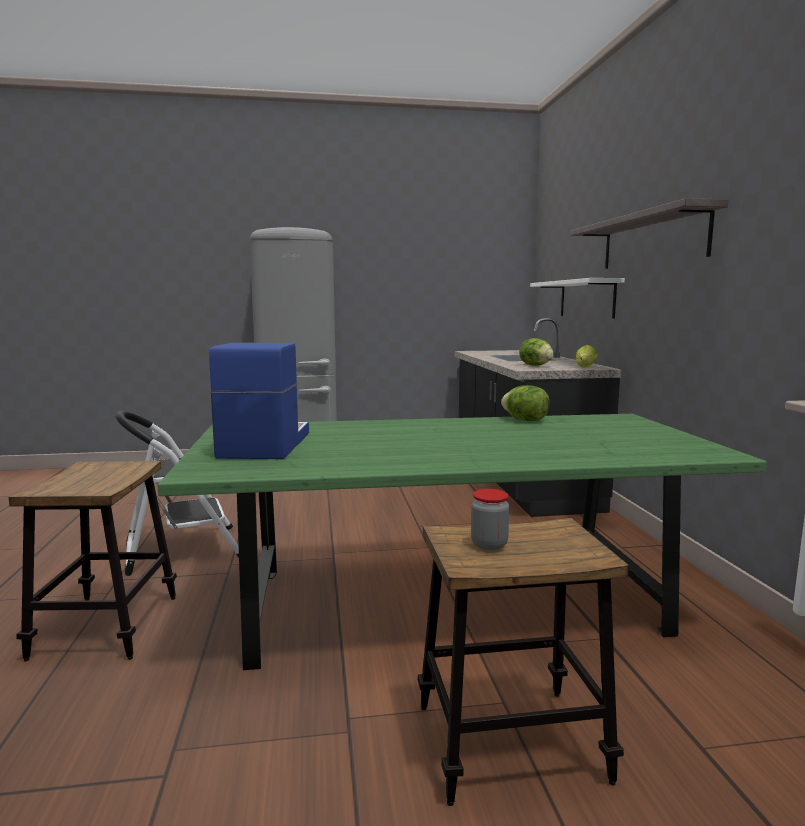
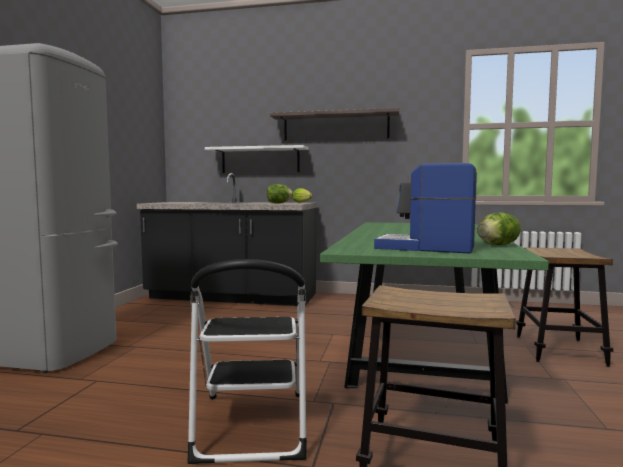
camera: 70 degrees left, 5 degrees down
jar [471,489,509,550] -> none
lettuce [501,385,549,421] -> lettuce moved to [477,212,521,246]

